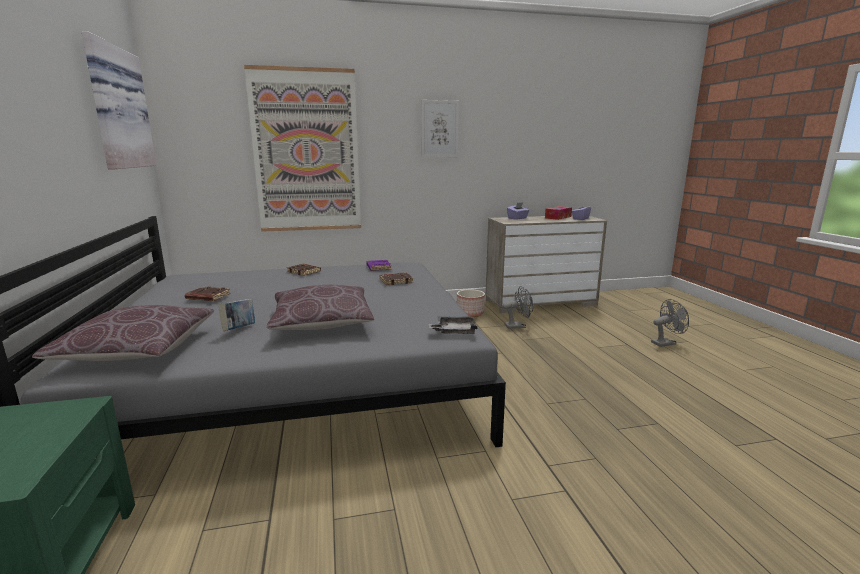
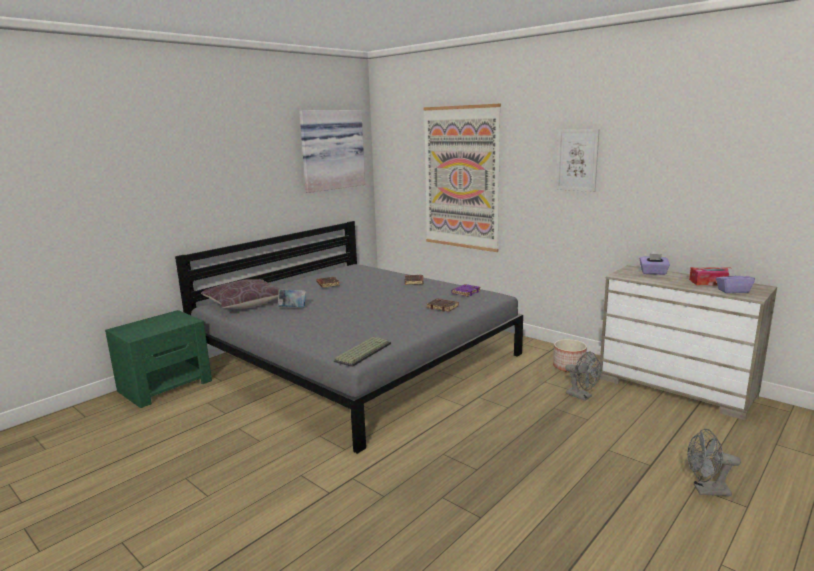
camera: 55 degrees right, 0 degrees up
brown pillow [267,285,374,330] -> none
grey tray [429,316,477,334] -> keyboard [334,337,391,367]
grey fan [651,299,689,347] -> grey fan turned 150 degrees clockwise [687,429,741,496]

